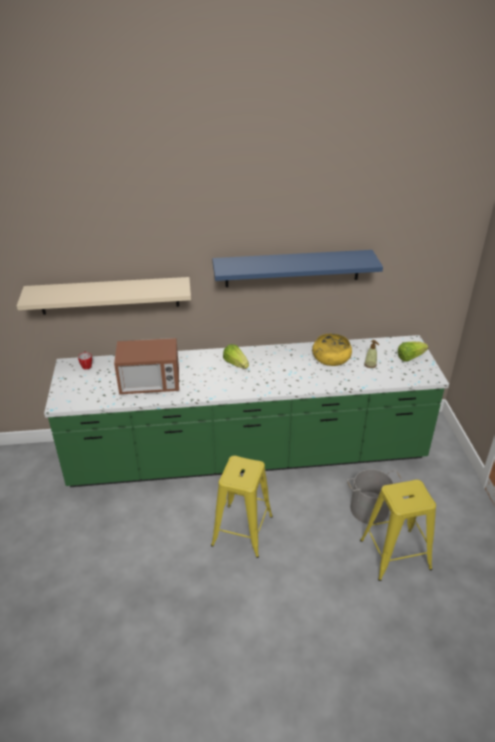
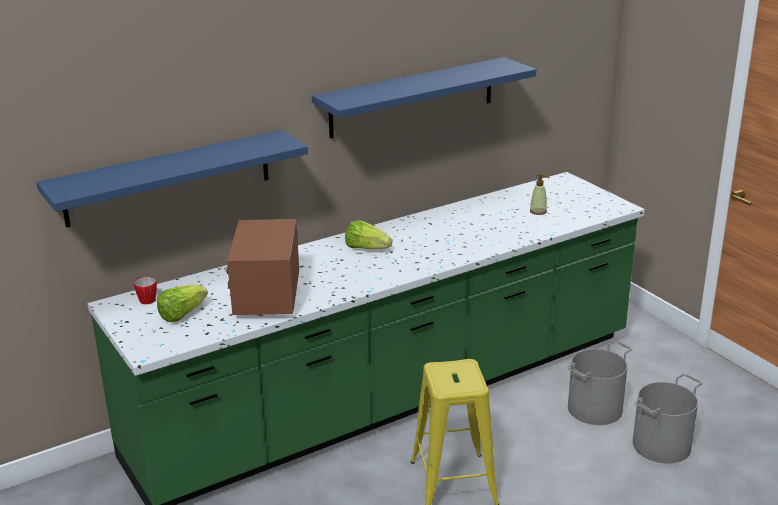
camera: 25 degrees left, 10 degrees down
beige shelf [17,277,191,315] -> blue shelf [37,130,308,228]
microwave [114,338,179,394] -> microwave turned 120 degrees clockwise [226,219,299,315]
yellow bowl [312,333,352,366] -> none
yellow stool [360,480,436,581] -> grey bucket [633,373,703,464]
lettuce [398,342,429,362] -> lettuce moved to [157,285,208,322]

